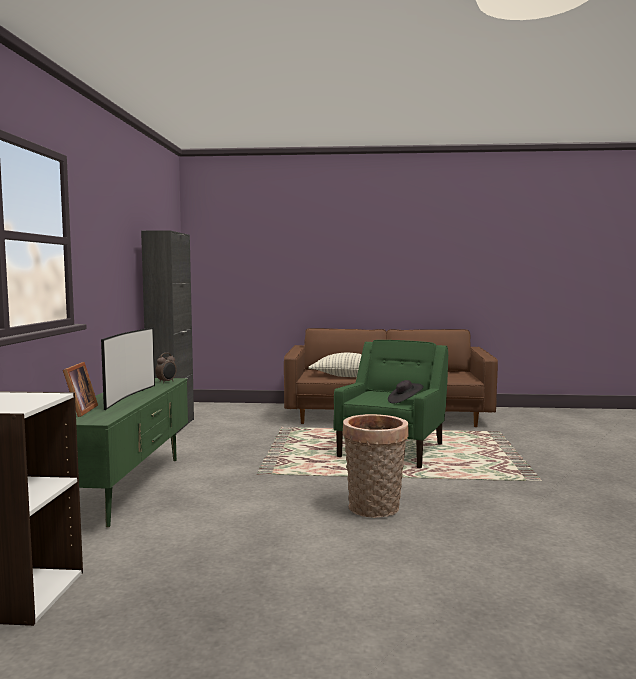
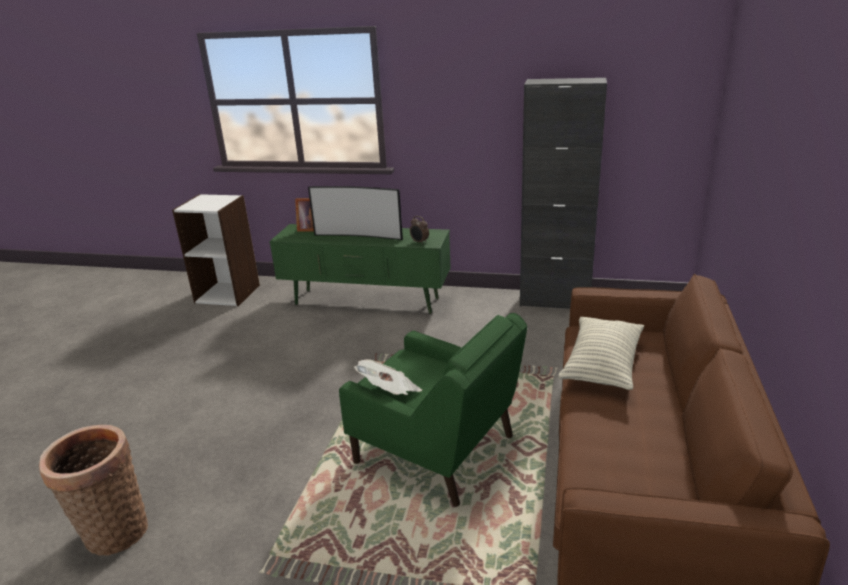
camera: 100 degrees right, 20 degrees up
basket [343,414,408,518] -> basket moved to [39,425,148,556]
black hat [388,380,424,404] -> newspaper [354,359,422,395]

